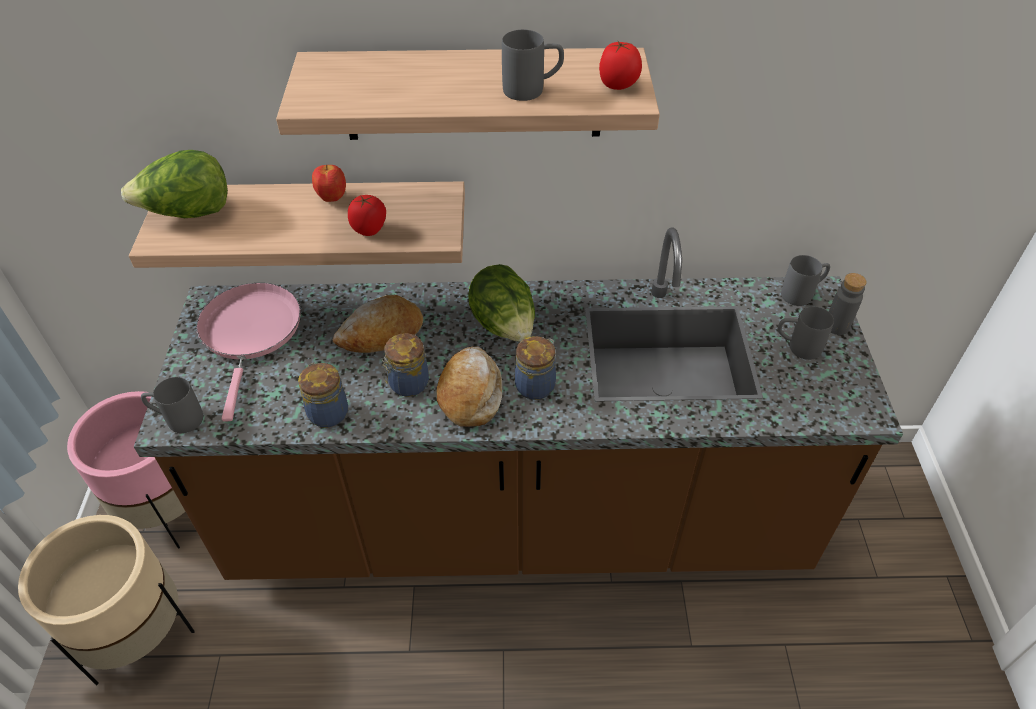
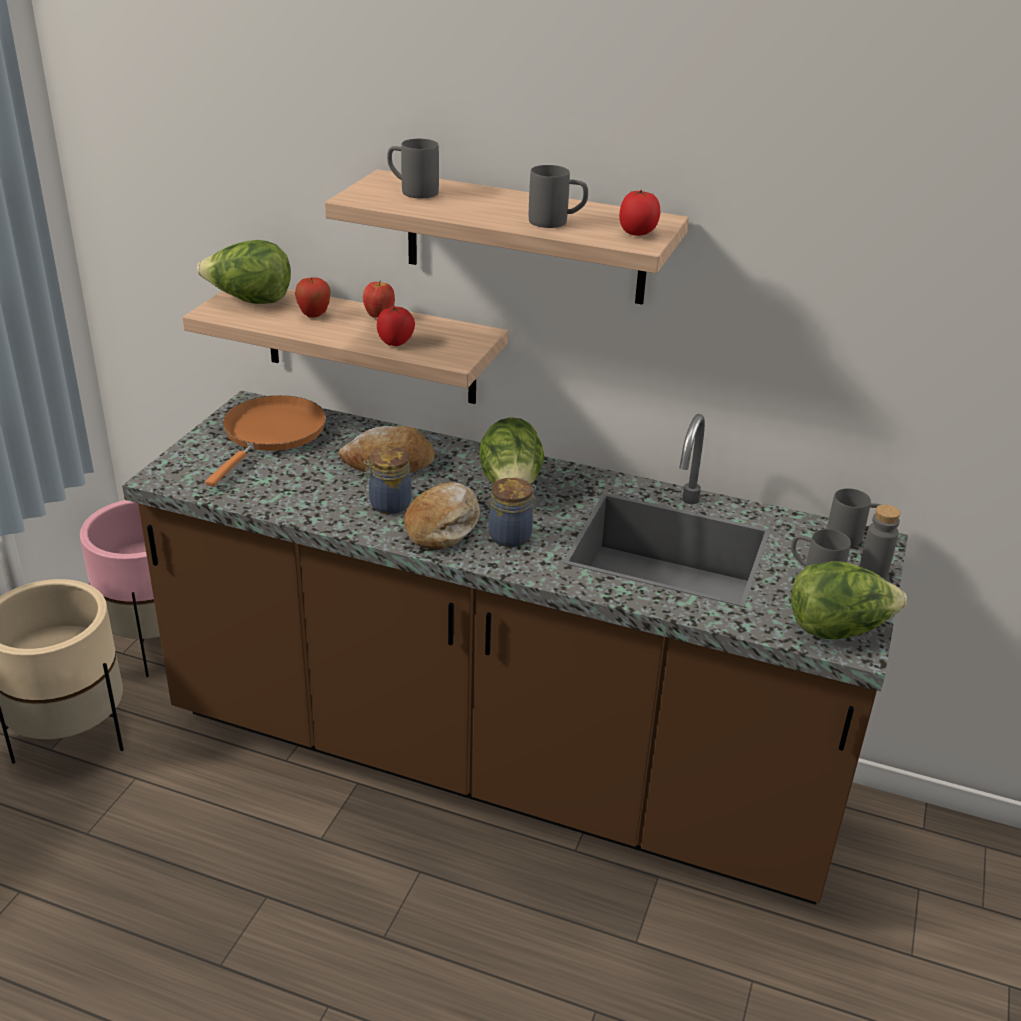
camera: 20 degrees right, 15 degrees down
grey mug [141,377,203,433] -> grey mug moved to [387,139,439,198]
pink frying pan [196,283,301,422] -> orange frying pan [205,395,326,486]
jar [298,363,348,427] -> none
none -> apple [295,277,331,318]
none -> lettuce [791,561,907,639]

